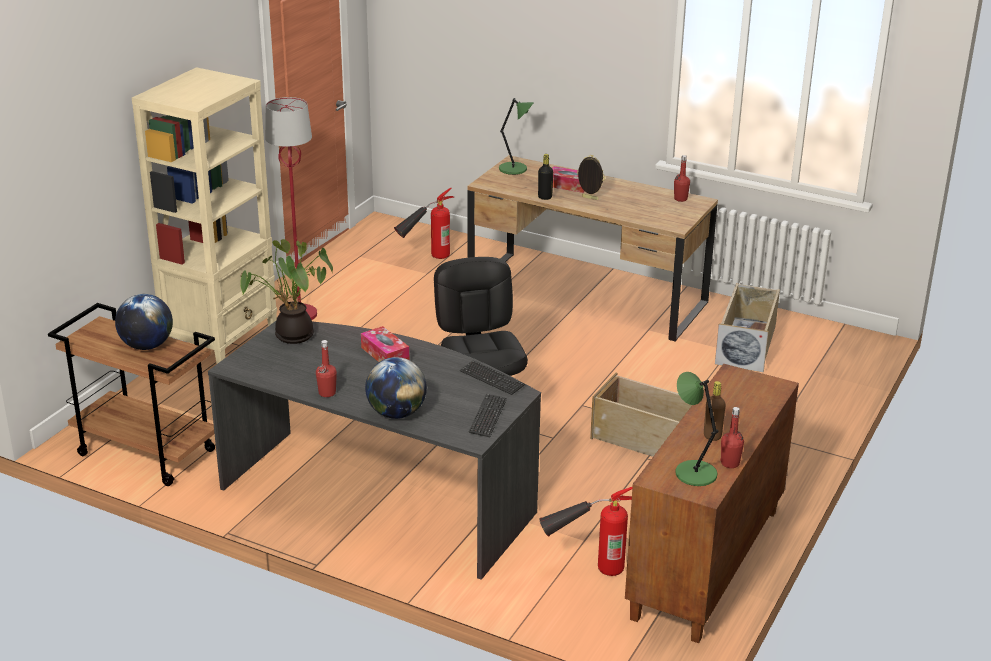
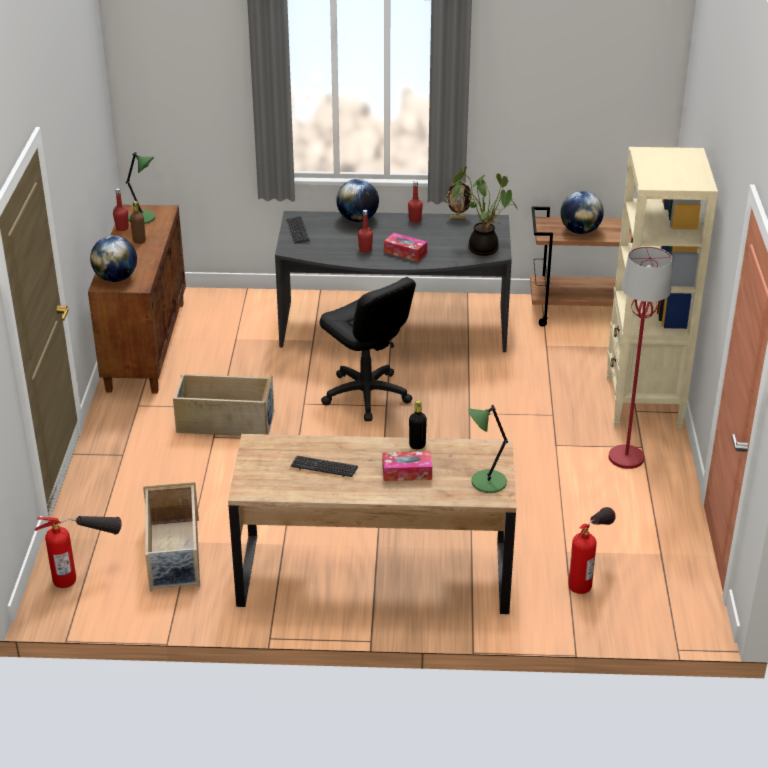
camera: 155 degrees right, 5 degrees up
keyboard [460,360,525,395] -> keyboard moved to [291,456,358,477]
fire extinguisher [540,486,633,576] -> fire extinguisher moved to [34,516,122,588]
picture frame [577,155,605,200] -> picture frame moved to [445,181,473,219]
red bottle [674,155,690,202] -> red bottle moved to [358,210,373,253]
none -> globe [90,236,137,282]

